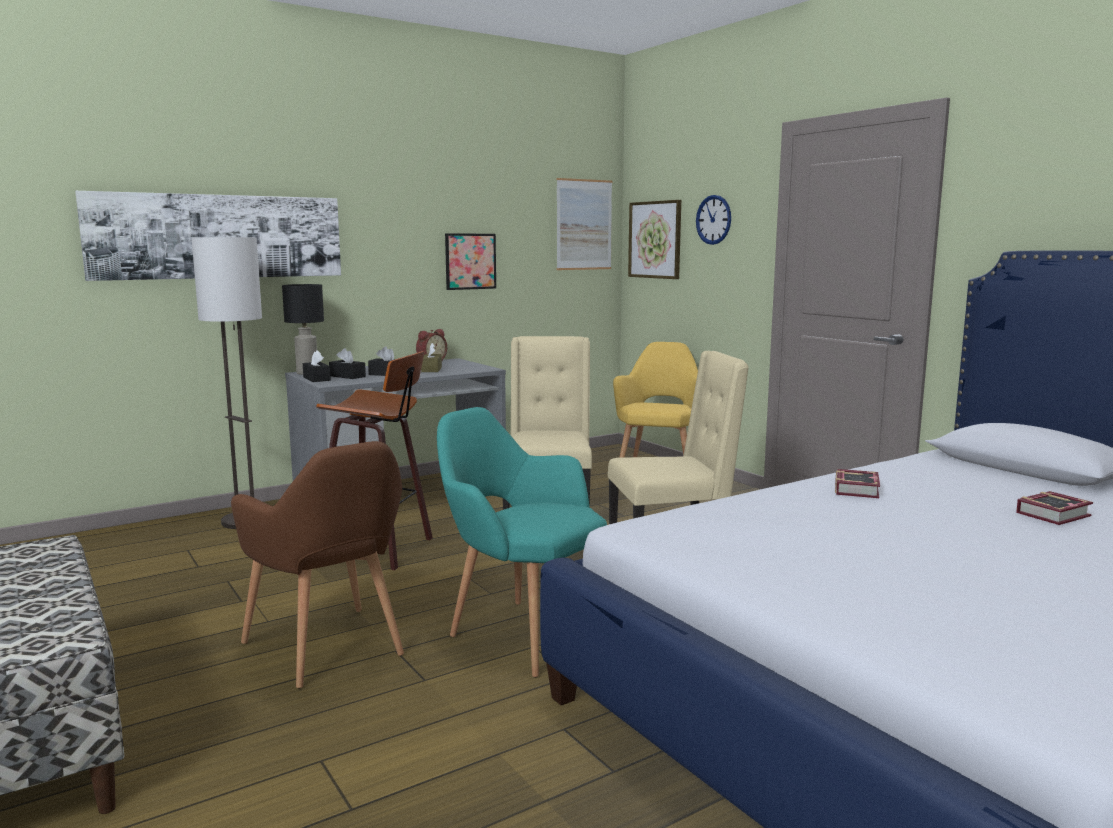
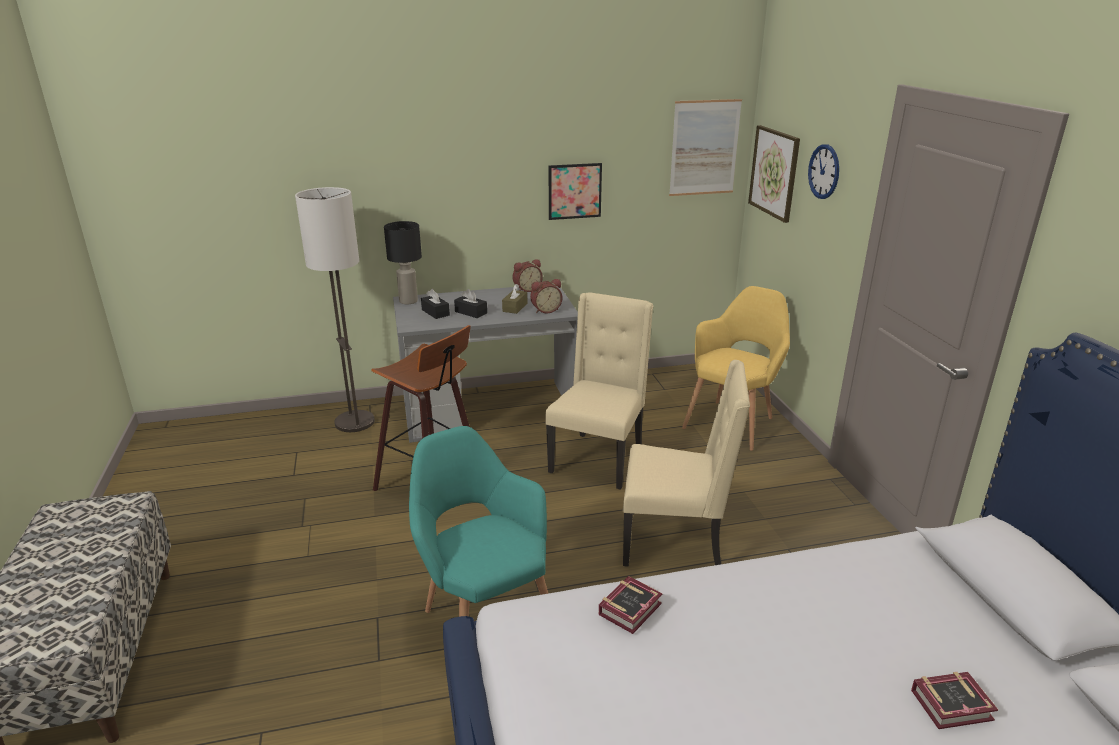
camera: 20 degrees right, 15 degrees up
picture [75,191,341,281] -> none
brown armchair [231,441,404,689] -> none
black tissue box [303,350,331,382] -> none
book [835,469,880,498] -> book moved to [599,576,662,634]
none -> alarm clock [530,279,562,313]

